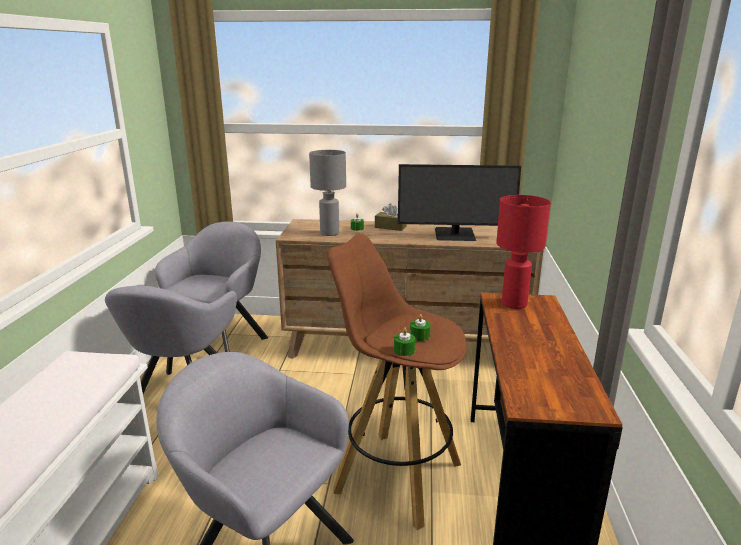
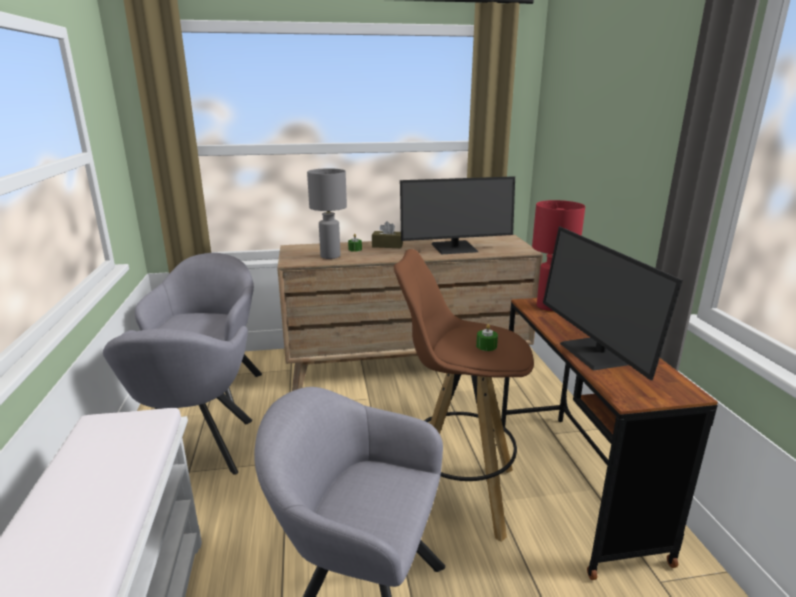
camera: 15 degrees left, 0 degrees up
green candle [394,327,416,356] -> none
none -> monitor [543,227,683,380]

